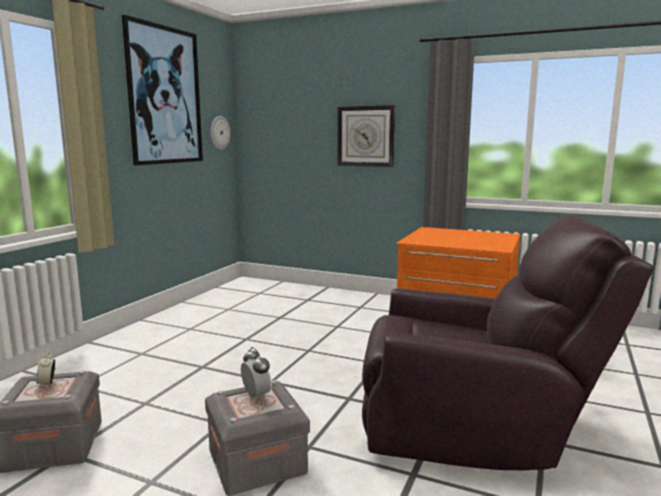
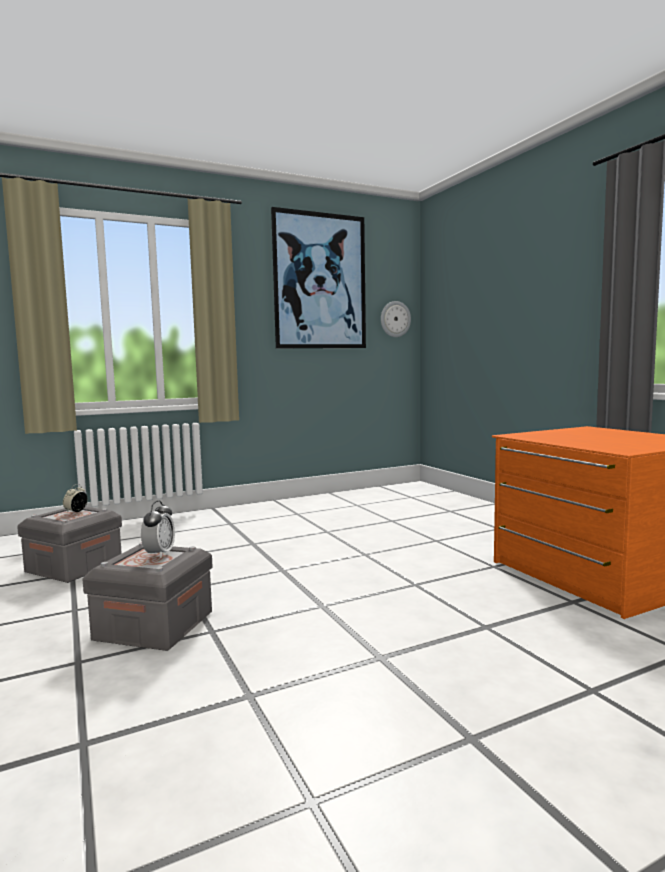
camera: 40 degrees right, 5 degrees down
wall clock [338,105,395,167] -> none
brown armchair [362,214,654,470] -> none

